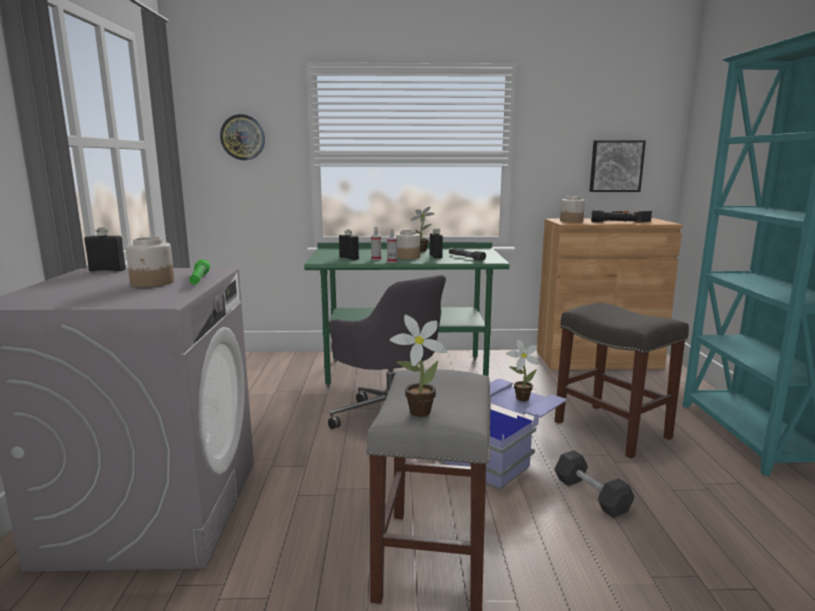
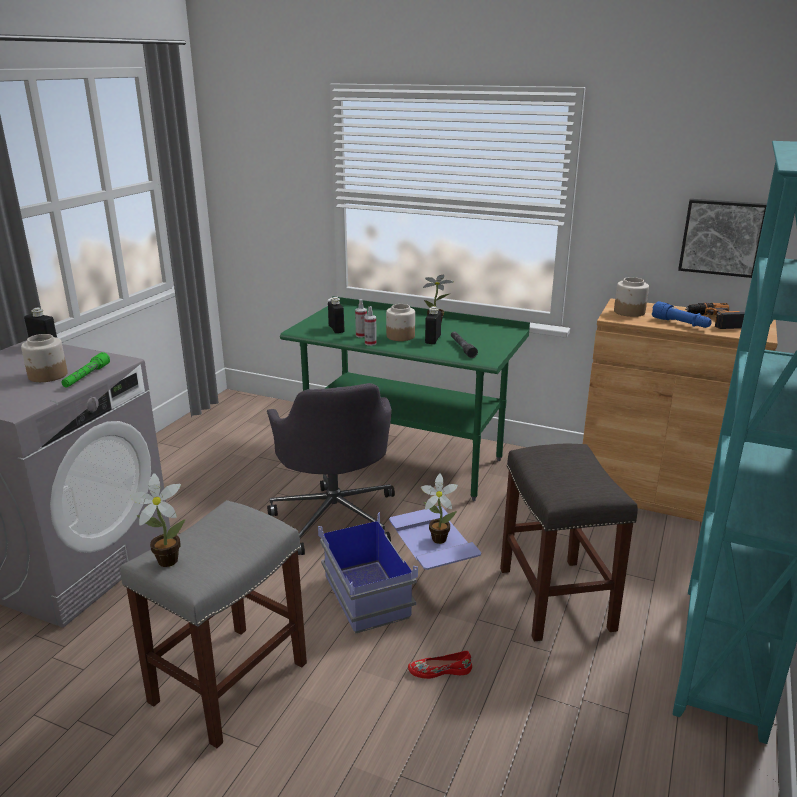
camera: 25 degrees right, 10 degrees up
wall clock [220,114,265,160] -> none
black dumbbell [554,450,635,518] -> red shoe [408,651,472,679]
black flashlight [591,210,637,222] -> blue flashlight [652,301,712,328]

